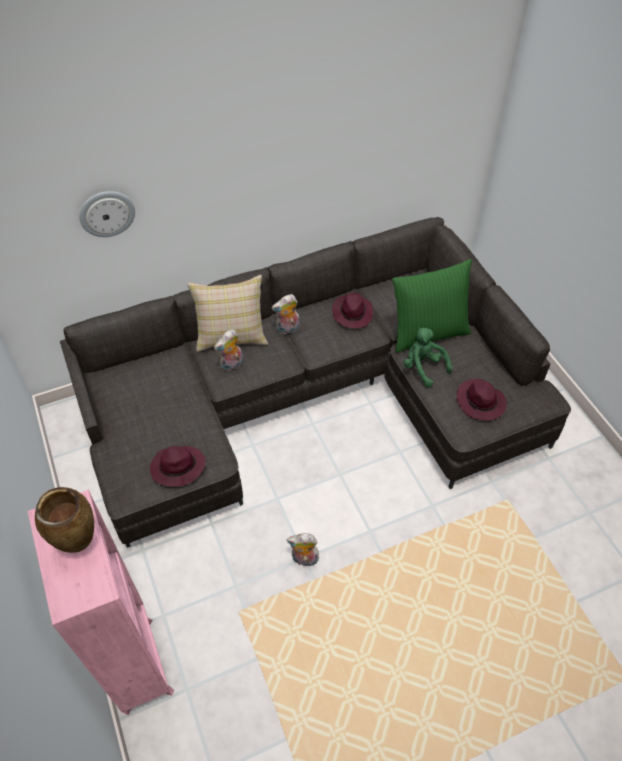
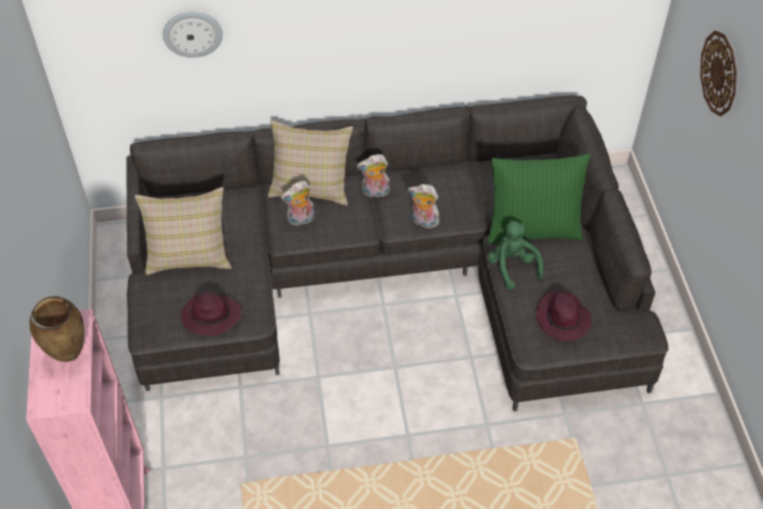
camera: 15 degrees right, 0 degrees up
plush toy [287,533,319,566] -> plush toy moved to [408,184,441,228]
purple hat [332,293,373,329] -> none
none -> beige pillow [135,187,232,275]
none -> wall clock [700,31,737,116]

